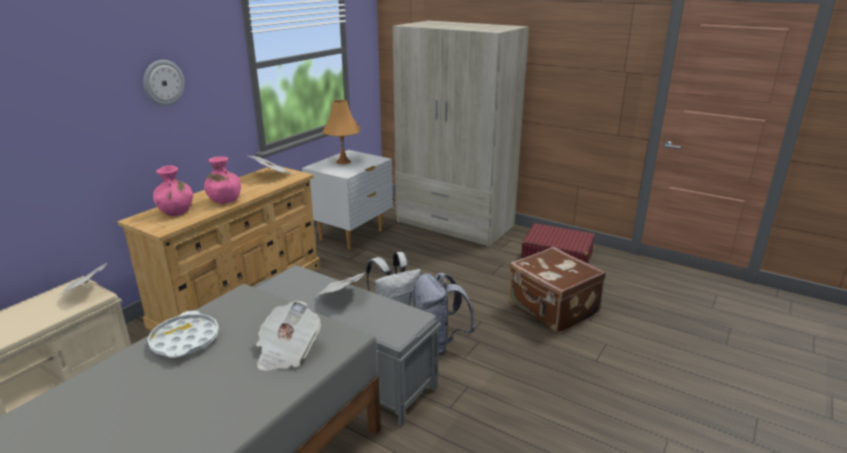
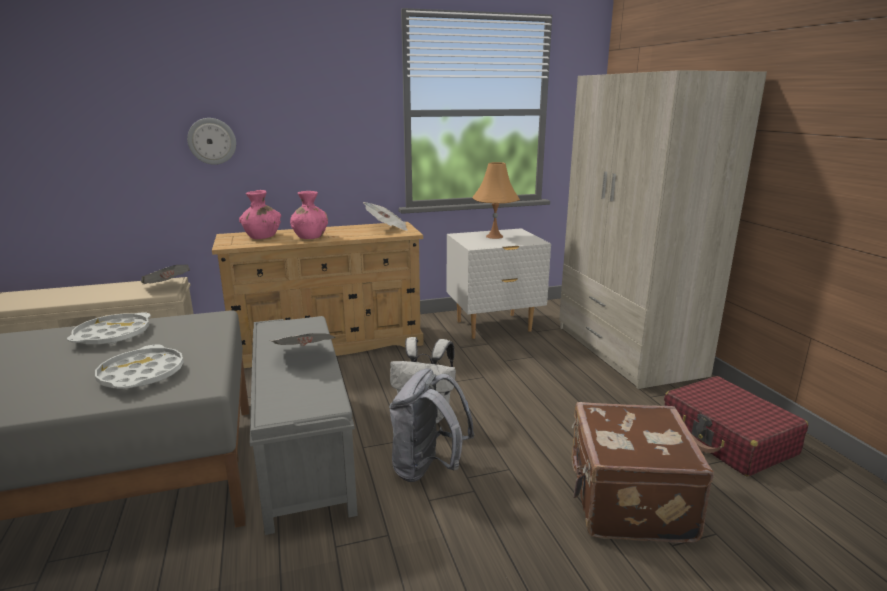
camera: 40 degrees right, 5 degrees down
wall clock [143,60,185,106] -> wall clock moved to [187,118,236,165]
newspaper [256,301,321,371] -> white tray [95,344,184,389]

